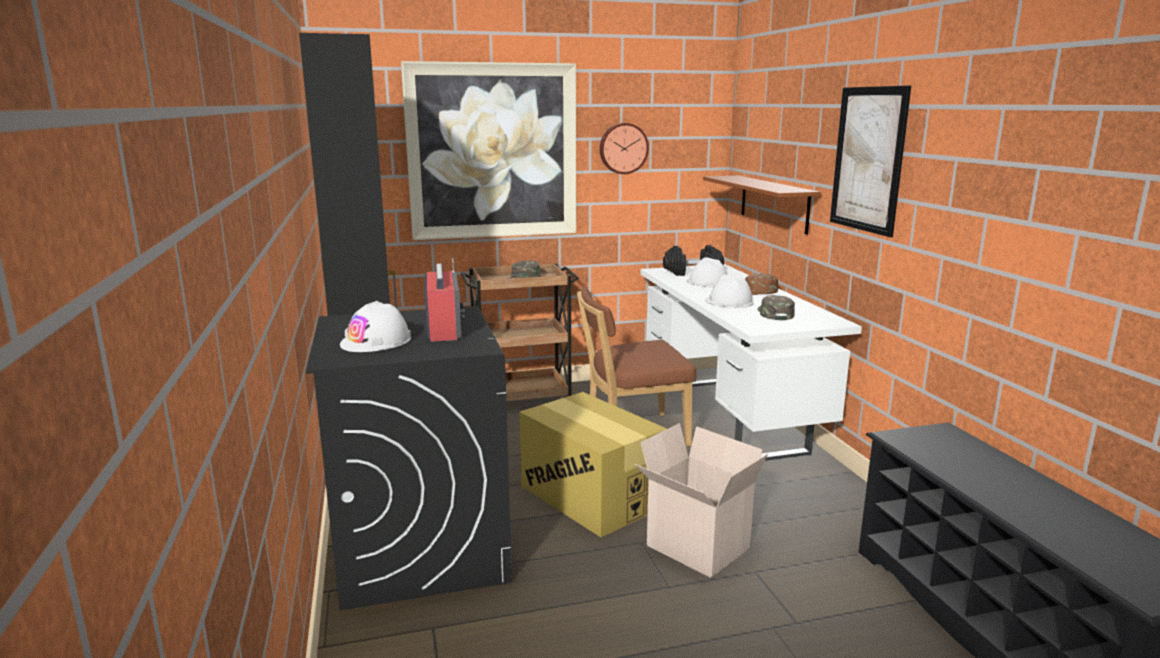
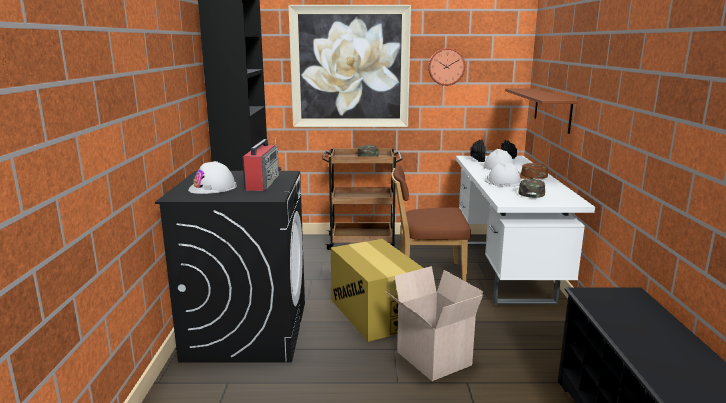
camera: 15 degrees right, 0 degrees up
picture [830,86,911,237] -> none

